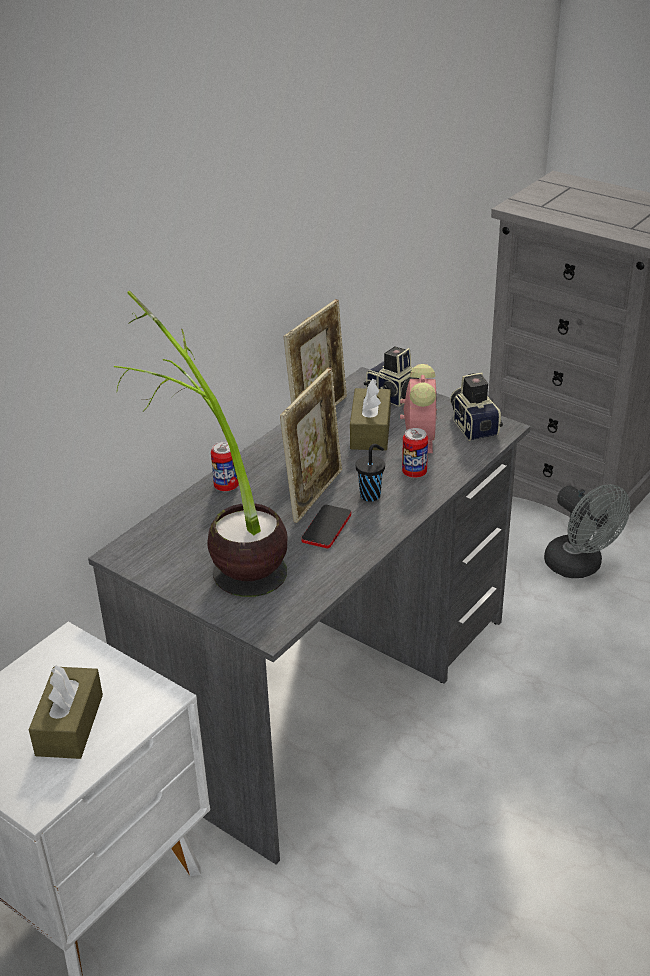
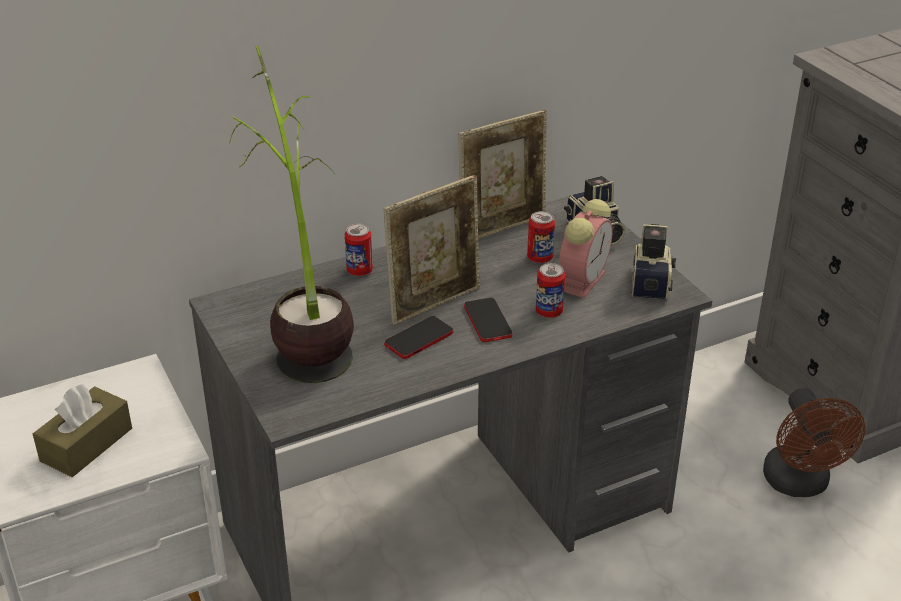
camera: 25 degrees right, 0 degrees up
brown tissue box [350,379,391,451] -> can [527,211,555,263]
black cup [355,444,385,502] -> phone [464,298,512,342]
grey fan [544,484,630,578] -> brown fan [763,388,866,497]

